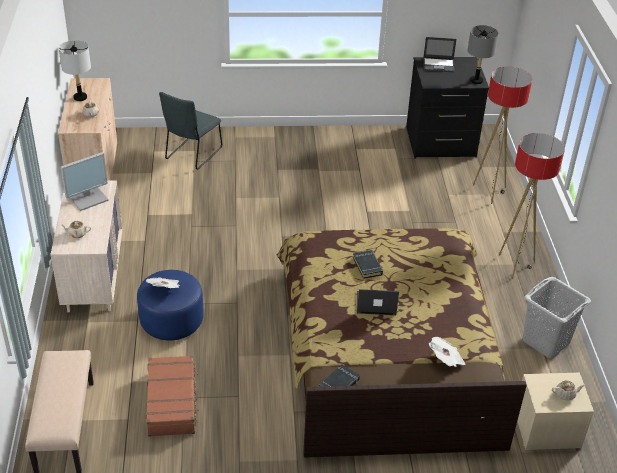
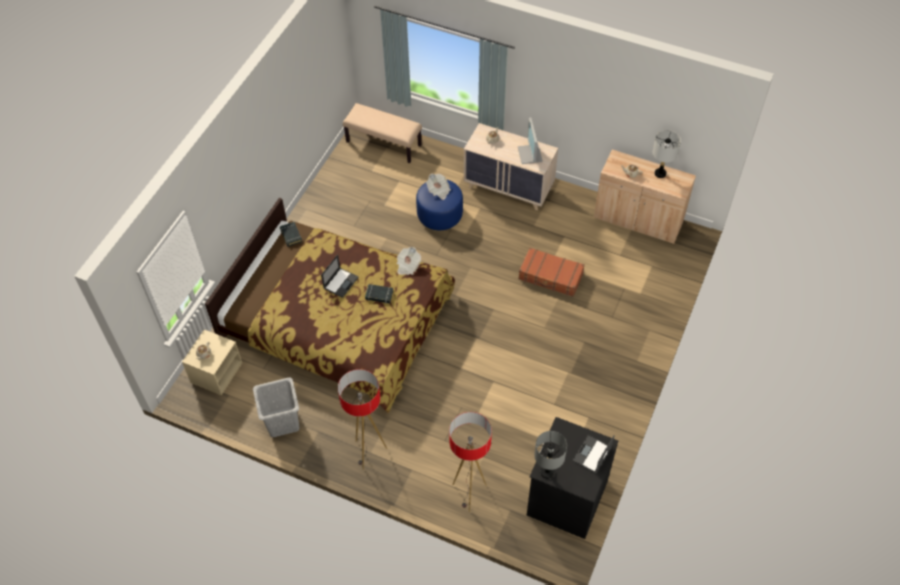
camera: 120 degrees right, 15 degrees up
brown suitcase [146,355,199,437] -> brown suitcase moved to [518,247,585,297]
grey chair [159,92,222,170] -> none
newspaper [429,337,466,367] -> newspaper moved to [396,247,421,275]

